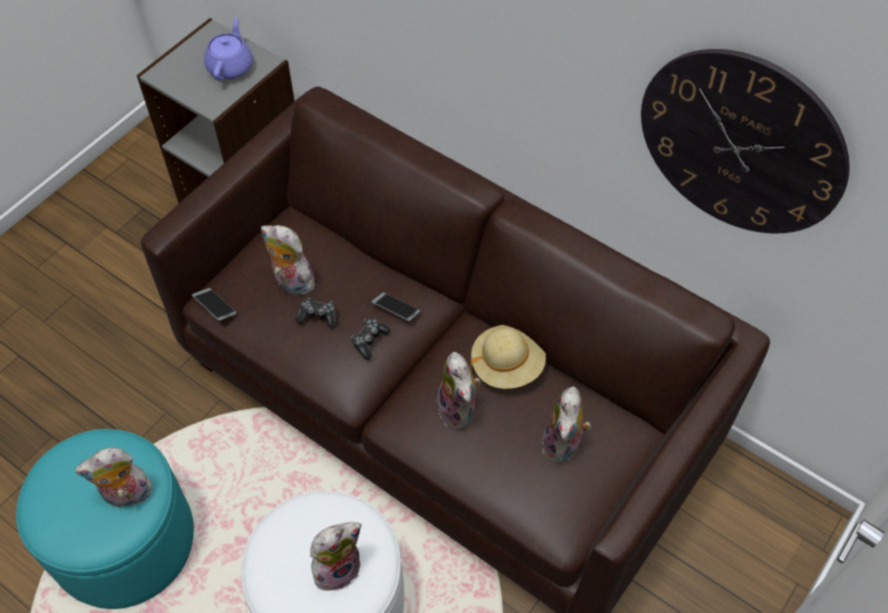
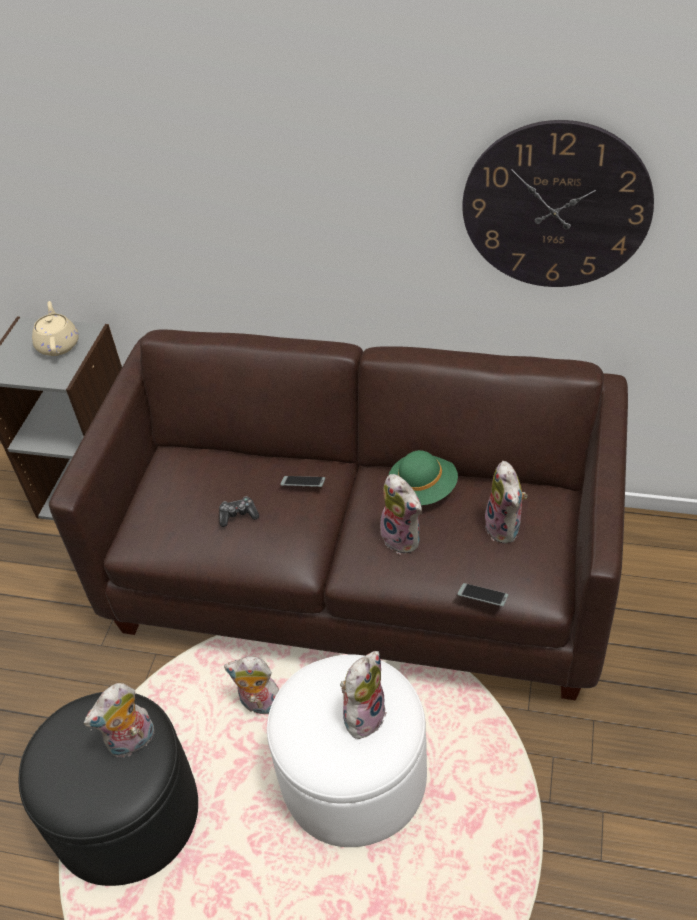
camera: 20 degrees left, 10 degrees down
turquoise ottoman [16,429,194,609] -> black ottoman [19,692,198,886]
phone [192,288,236,321] -> phone moved to [457,583,508,606]
purple teapot [204,18,253,81] -> beige teapot [32,301,79,356]
plush toy [261,225,315,295] -> plush toy moved to [224,656,279,714]
game controller [351,318,390,359] -> none
beige hat [471,325,546,389] -> green hat [389,450,458,505]

